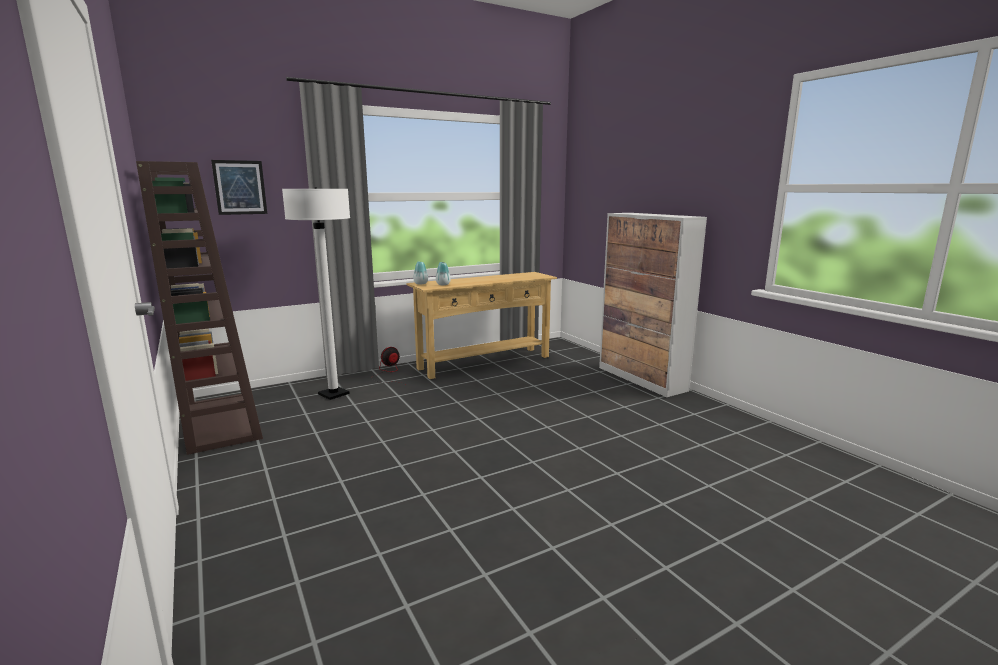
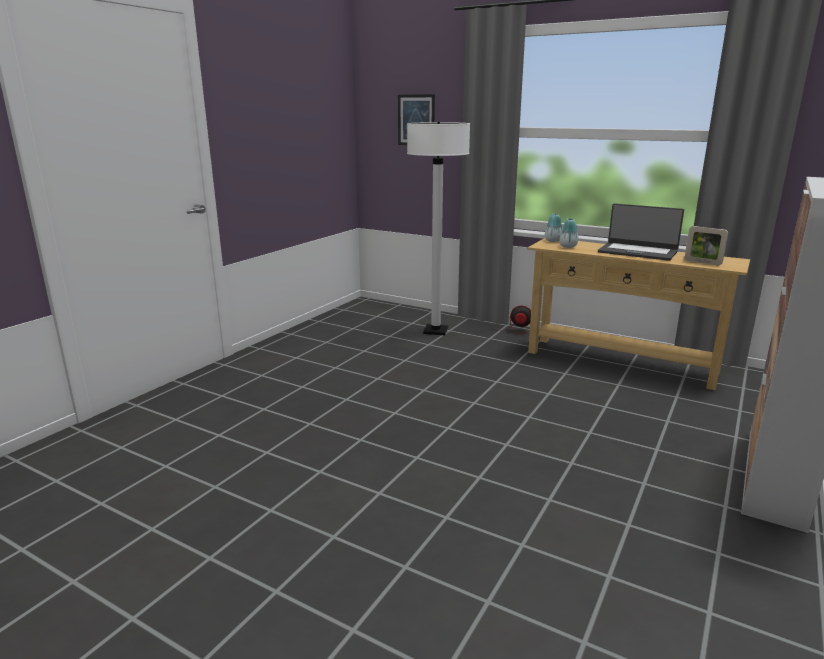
camera: 60 degrees right, 5 degrees up
brown bookcase [136,161,263,455] -> none
none -> laptop [598,203,684,261]
none -> picture frame [685,226,728,265]

